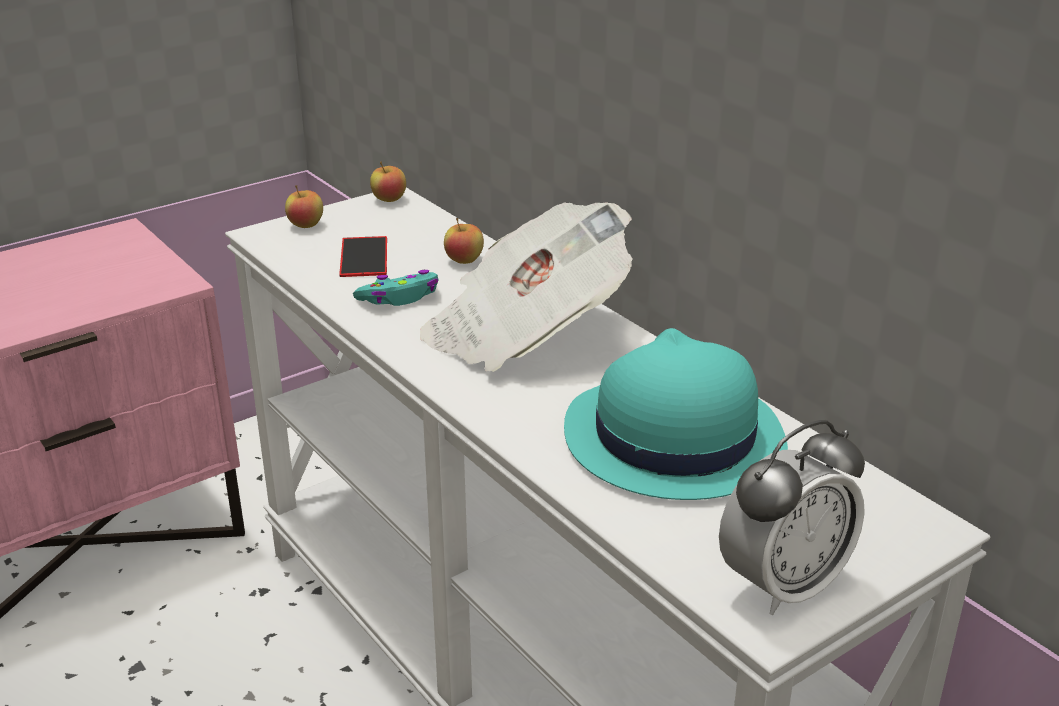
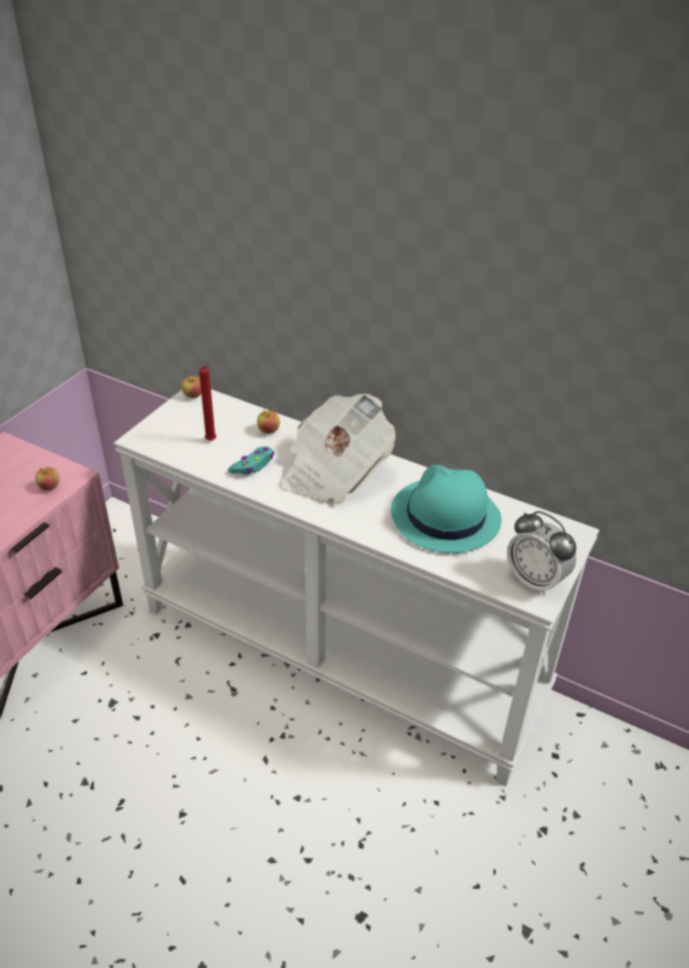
camera: 25 degrees left, 10 degrees up
apple [285,185,323,228] -> apple moved to [35,467,59,491]
phone [339,236,387,277] -> red candle [199,365,216,441]
alarm clock [719,420,865,615] -> alarm clock turned 105 degrees clockwise [507,511,576,596]

